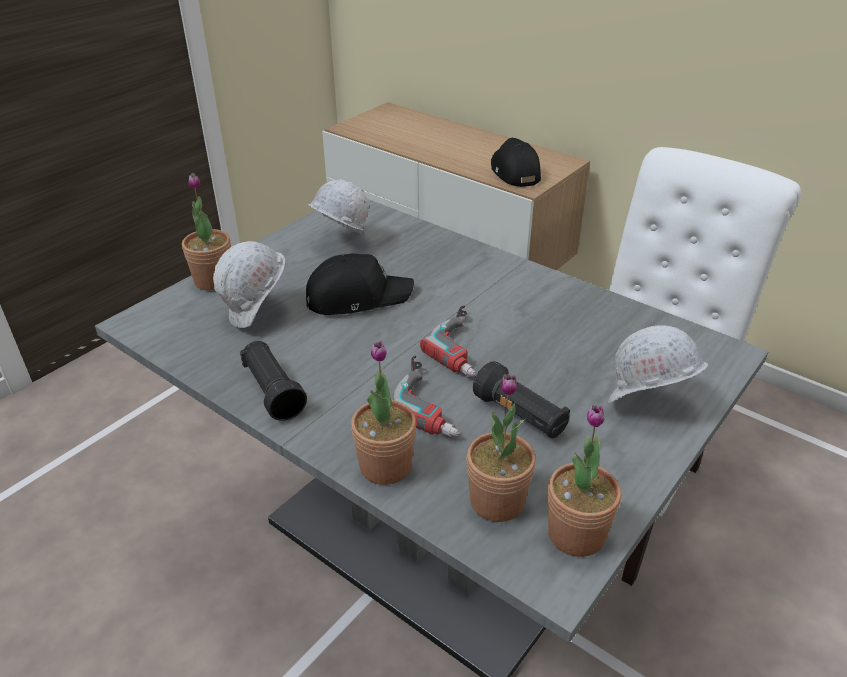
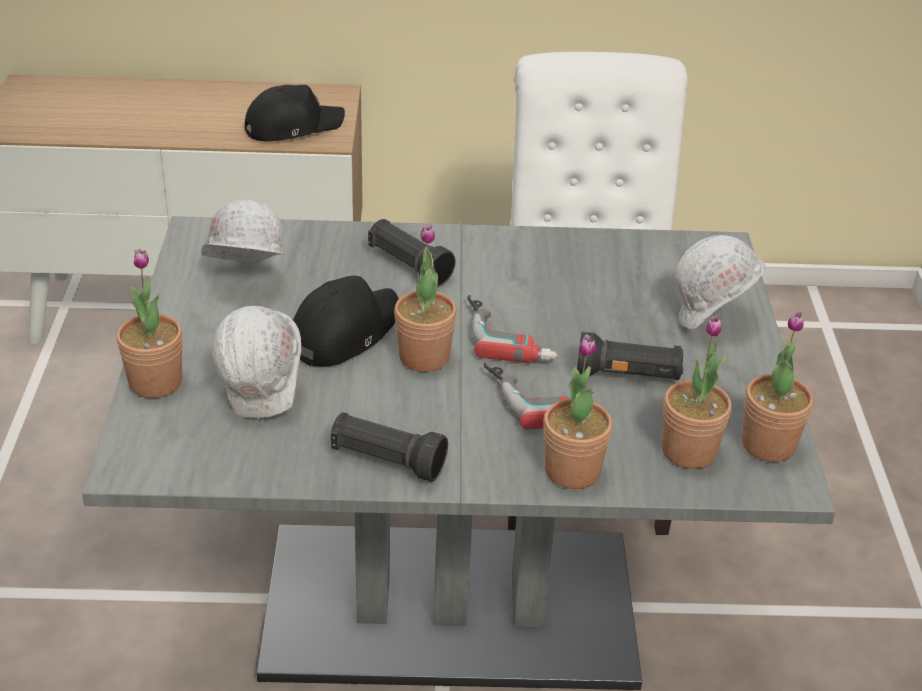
camera: 40 degrees left, 0 degrees up
black cap [491,138,541,187] -> black cap turned 120 degrees clockwise [245,85,345,142]
none -> black flashlight [368,219,456,287]
none -> potted plant [394,225,457,372]

